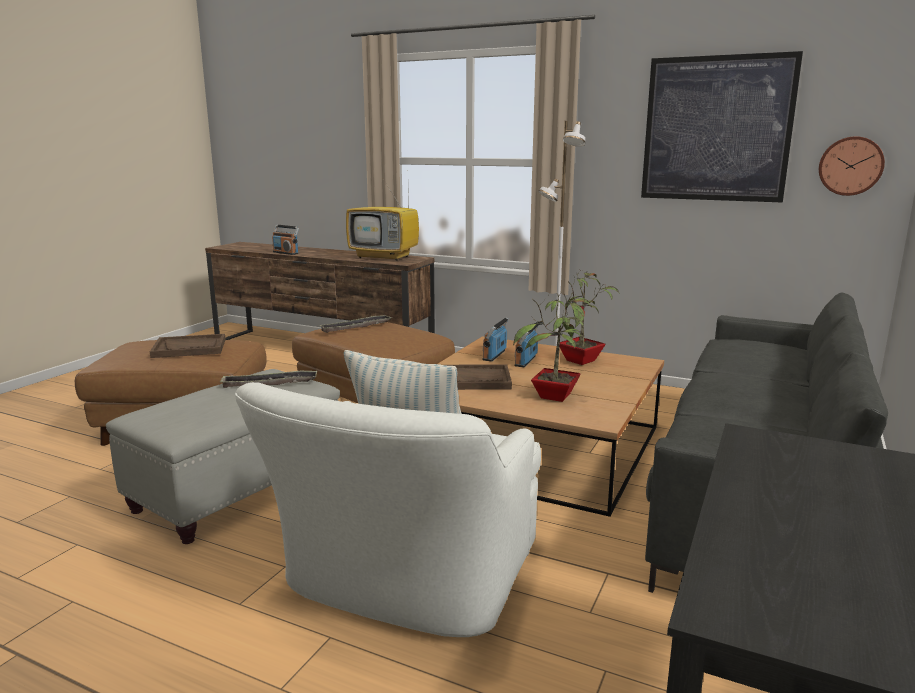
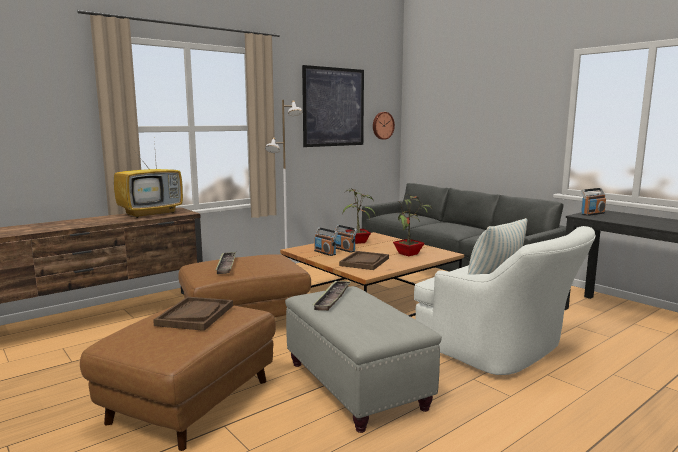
camera: 65 degrees left, 5 degrees down
radio [272,225,299,255] -> radio moved to [581,188,606,216]

